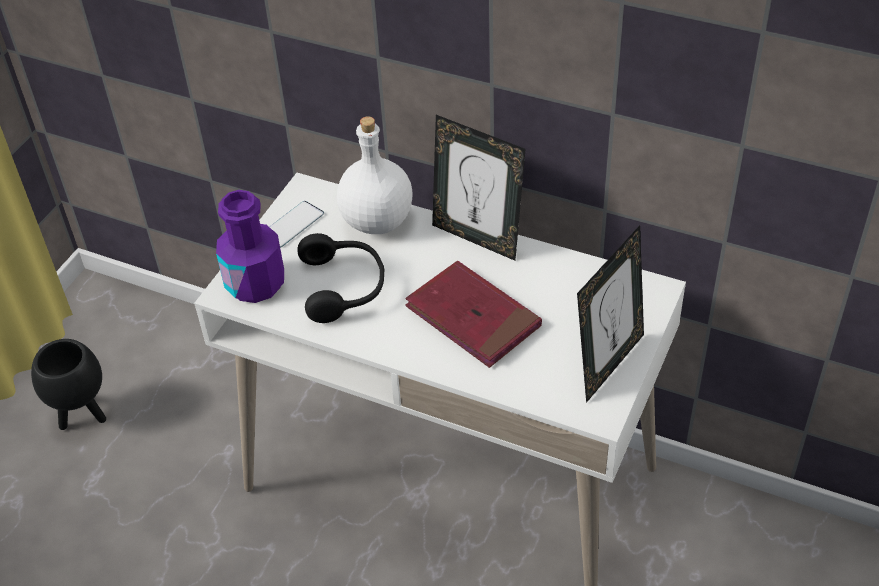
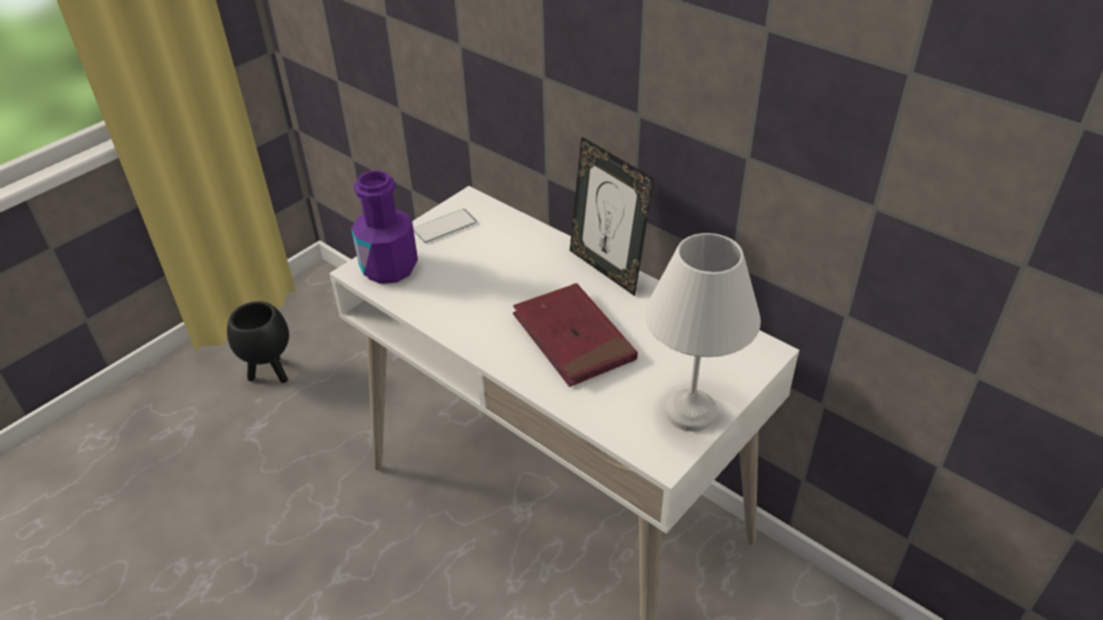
camera: 15 degrees right, 5 degrees down
black headphones [297,233,385,323] -> none
white bottle [337,116,413,234] -> none
picture frame [577,225,644,403] -> white table lamp [645,233,761,432]

